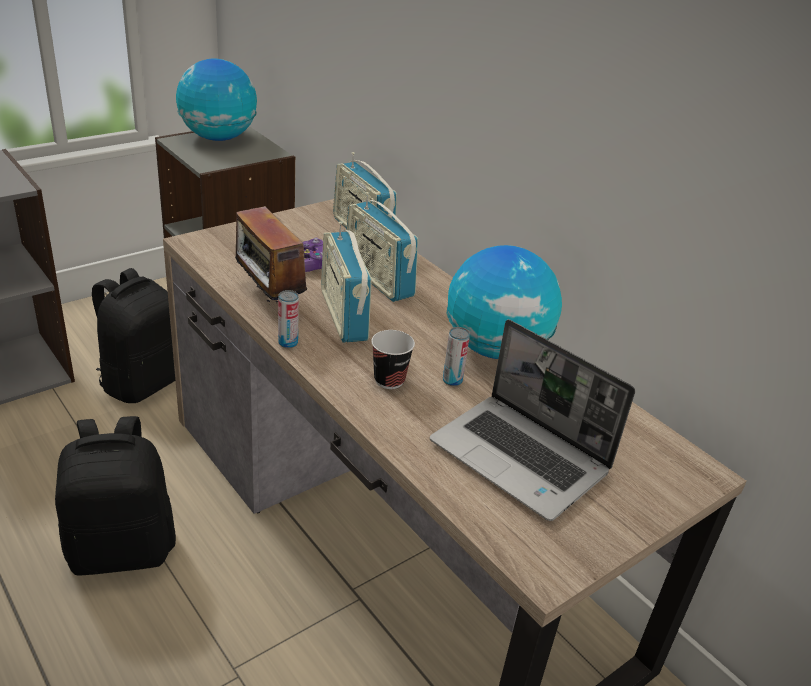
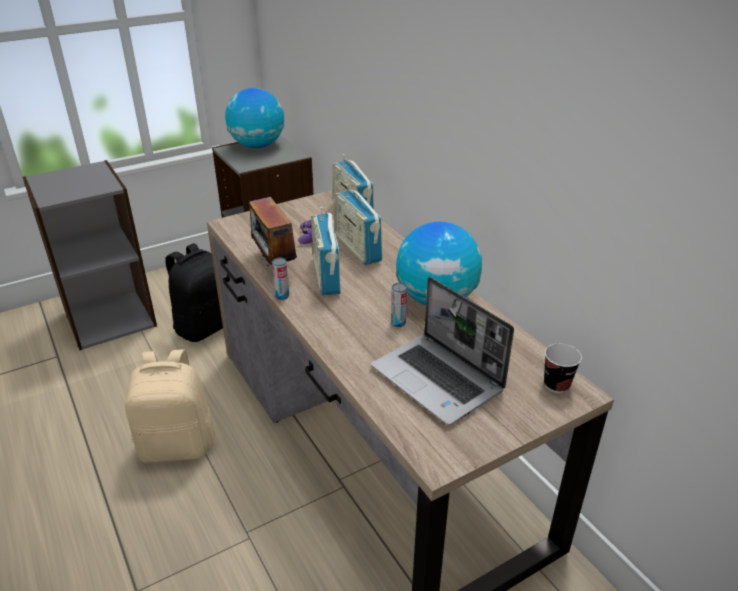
camera: 10 degrees right, 0 degrees up
black backpack [55,416,176,575] -> beige backpack [125,349,215,463]
cup [371,330,415,389] -> cup moved to [544,344,582,393]

